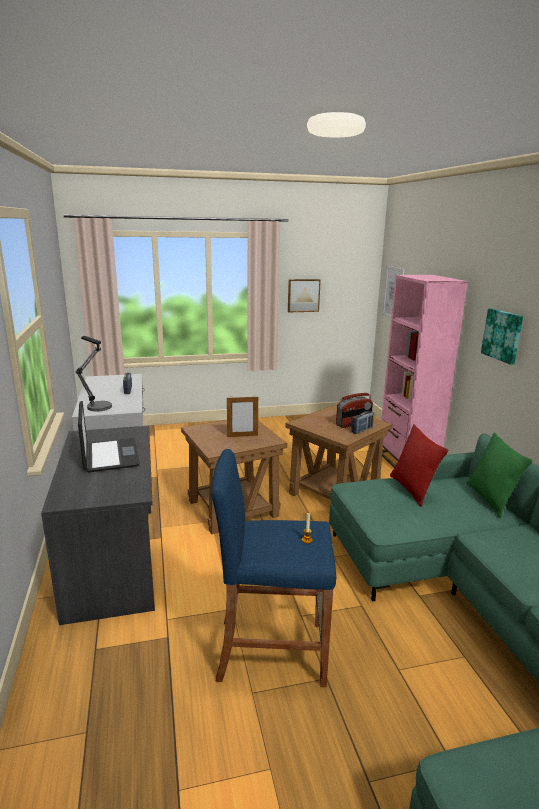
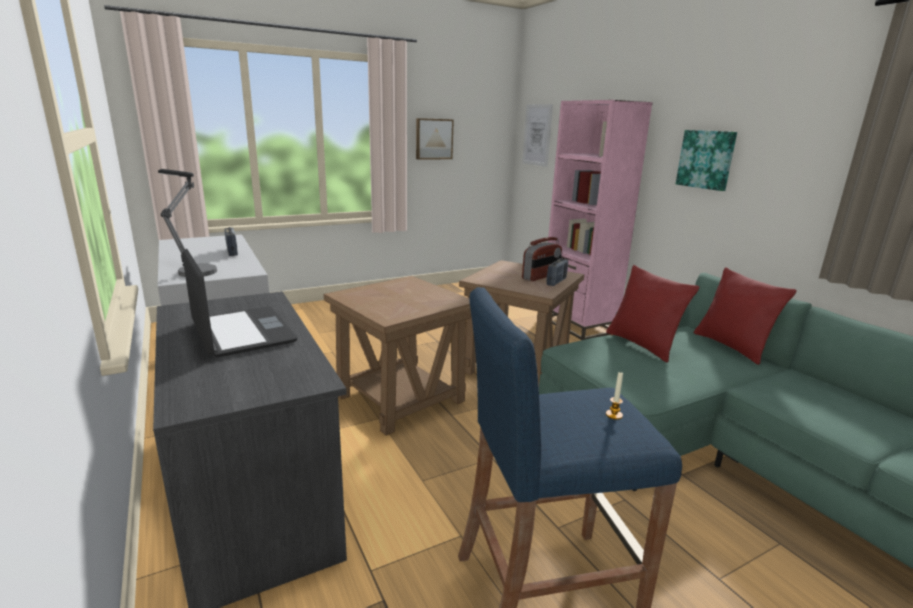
camera: 15 degrees left, 0 degrees up
picture frame [227,395,258,437] -> none
green pillow [466,432,533,517] -> red pillow [694,267,797,365]

